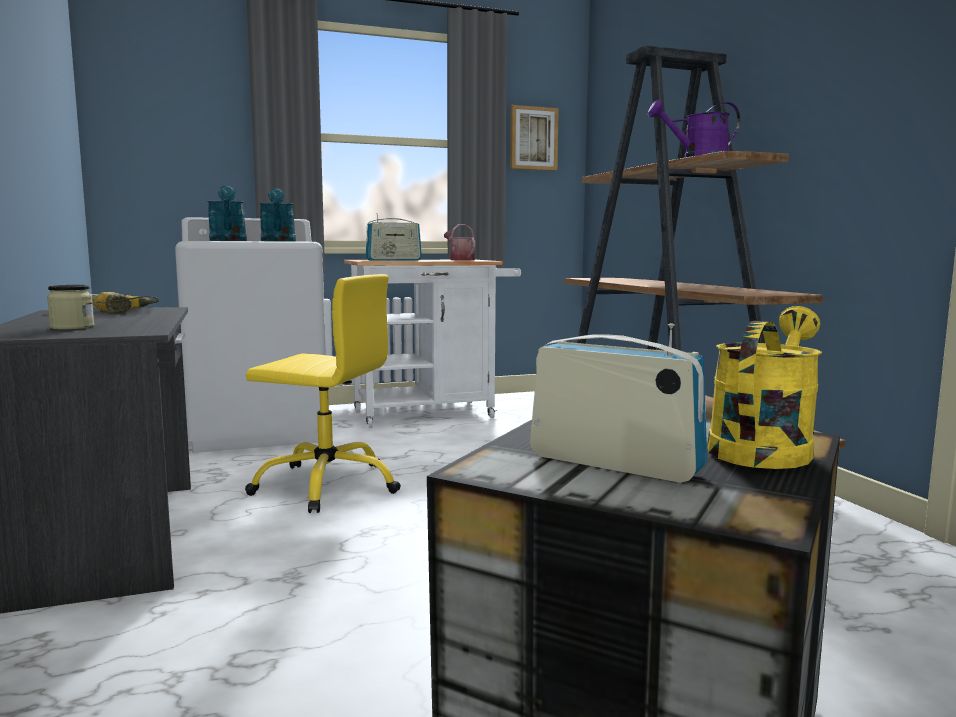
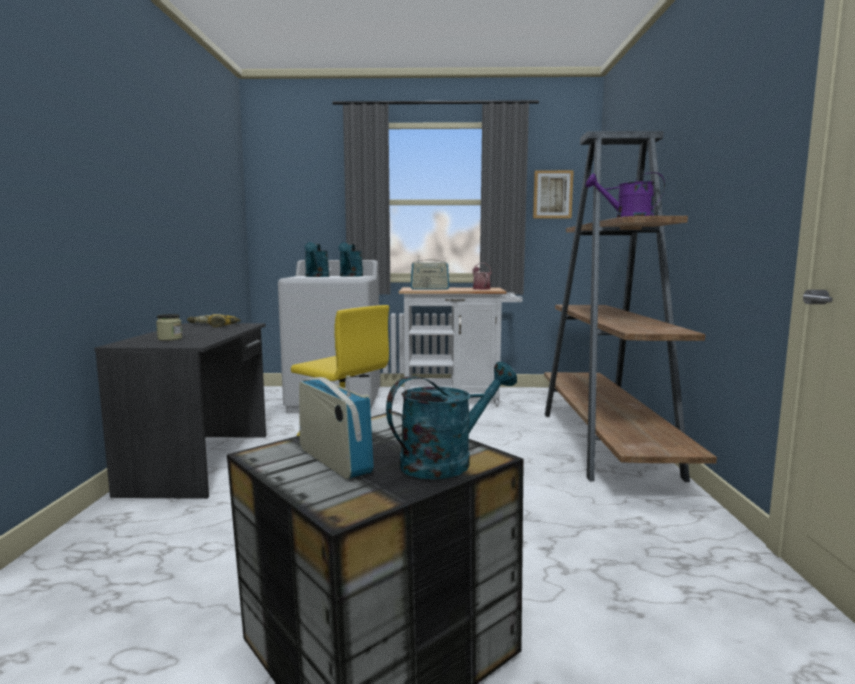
camera: 20 degrees right, 0 degrees up
yellow watering can [707,306,822,469] -> turquoise watering can [386,362,517,479]

